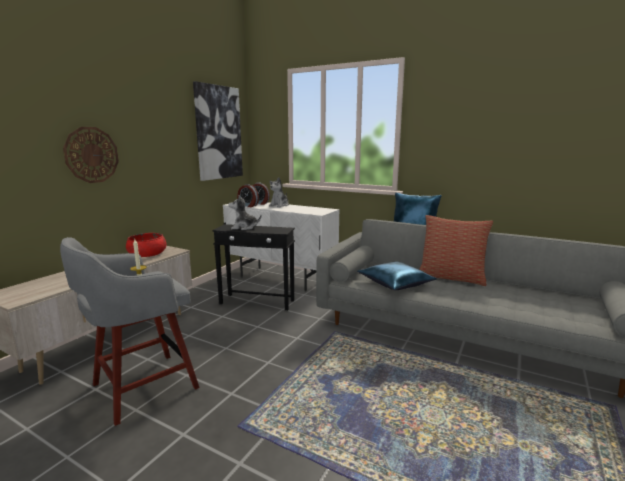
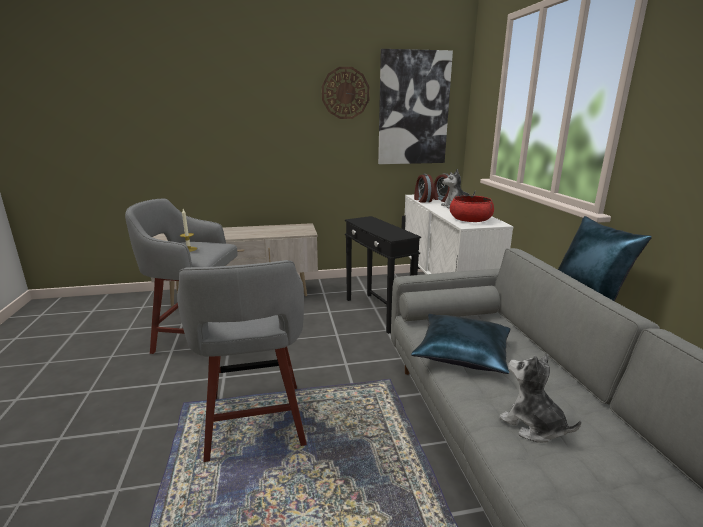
camera: 50 degrees right, 5 degrees up
wall clock [63,127,119,183] -> wall clock moved to [322,67,370,119]
red bowl [126,233,166,257] -> red bowl moved to [450,195,494,222]
plush toy [229,195,261,230] -> plush toy moved to [499,354,581,443]
pillow [419,215,493,286] -> none
none -> grey stool [177,260,307,462]

